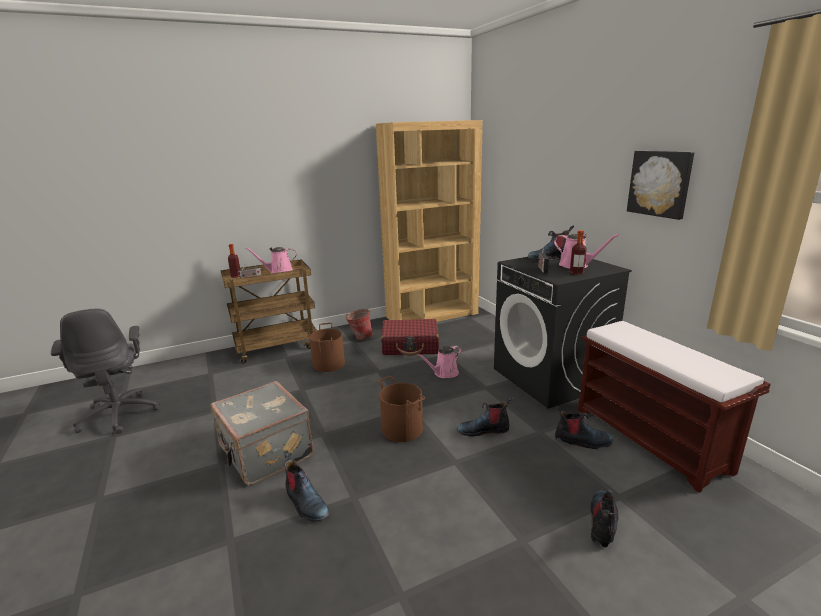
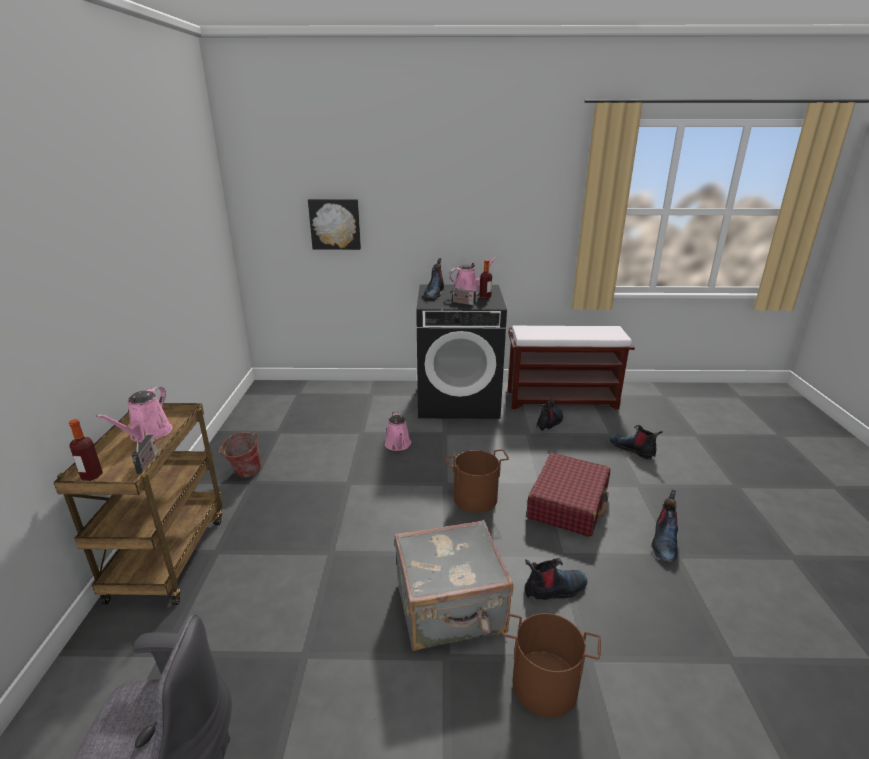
camera: 65 degrees left, 5 degrees up
brown bucket [309,323,345,372] -> brown bucket moved to [503,613,601,718]
brown bookcase [376,120,482,322] -> none
red suitcase [381,319,439,356] -> red suitcase moved to [527,453,610,537]
boot [457,397,513,437] -> boot moved to [651,490,678,562]
picture [627,151,694,220] -> picture moved to [308,199,361,250]

